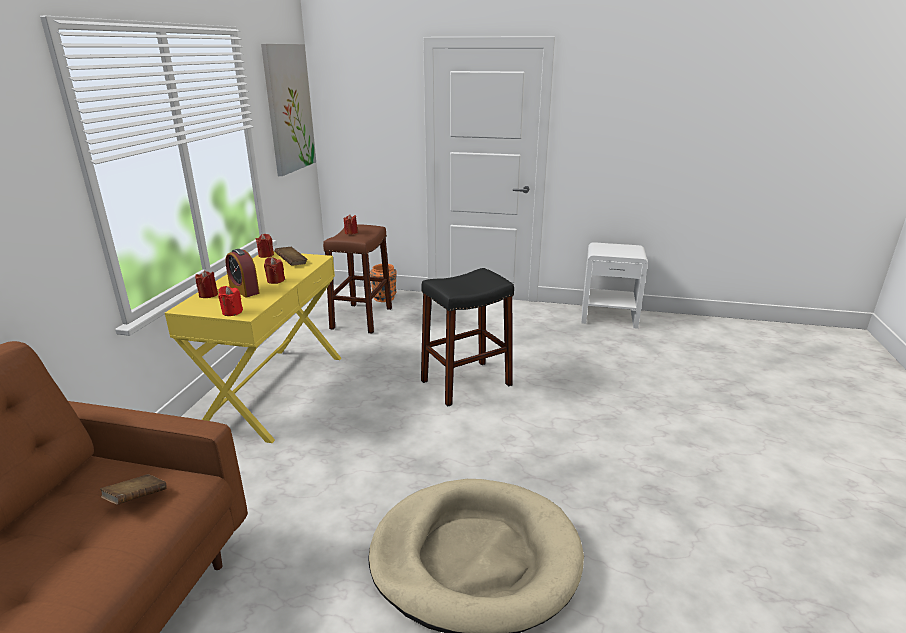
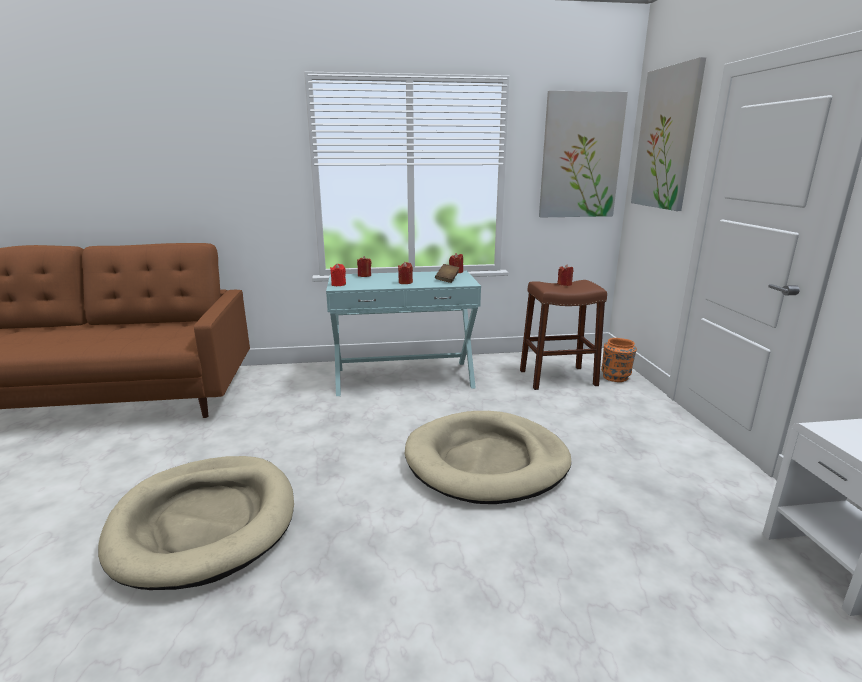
camera: 70 degrees right, 5 degrees down
brown book [100,474,167,504] -> none
yellow console table [165,252,341,443] -> turquoise console table [326,271,481,396]
alarm clock [225,249,259,297] -> none
black stool [421,268,514,406] -> beige dog bed [405,411,571,504]
none -> picture [631,57,706,211]

